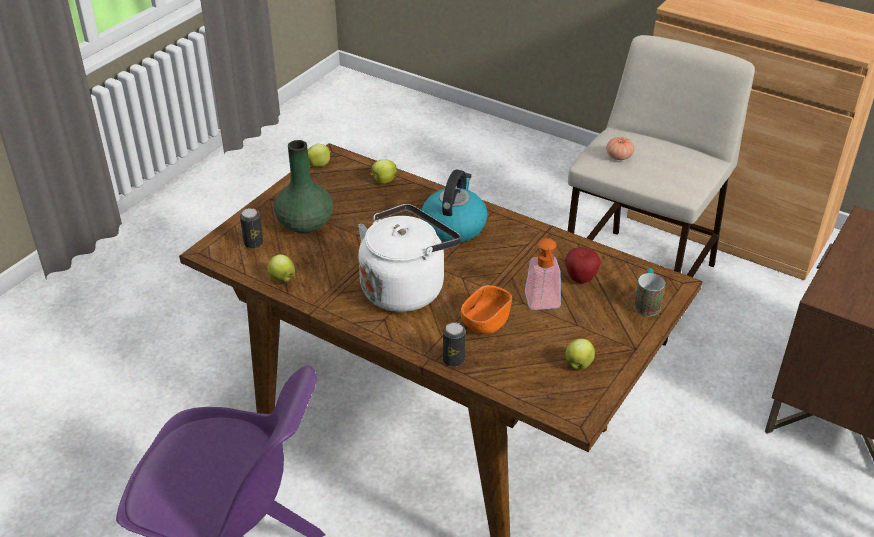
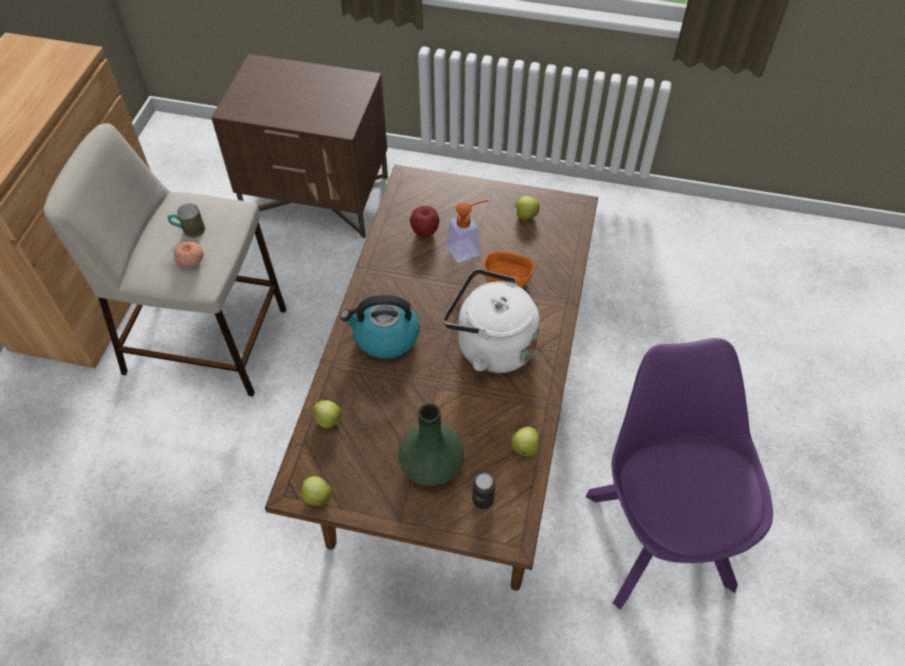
camera: 110 degrees left, 15 degrees up
can [443,322,465,367] -> none
mug [634,268,665,317] -> mug moved to [167,203,205,238]

